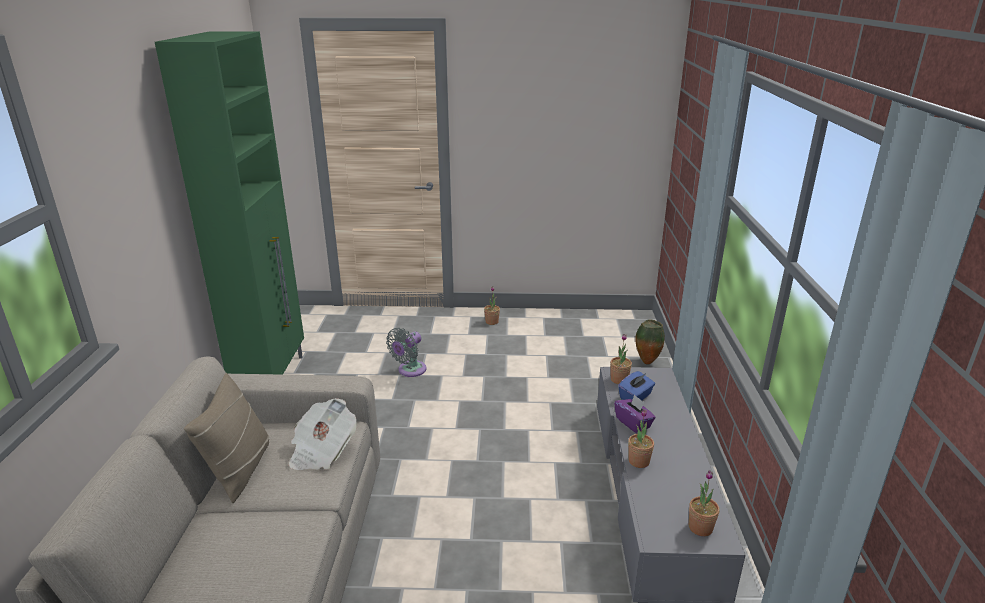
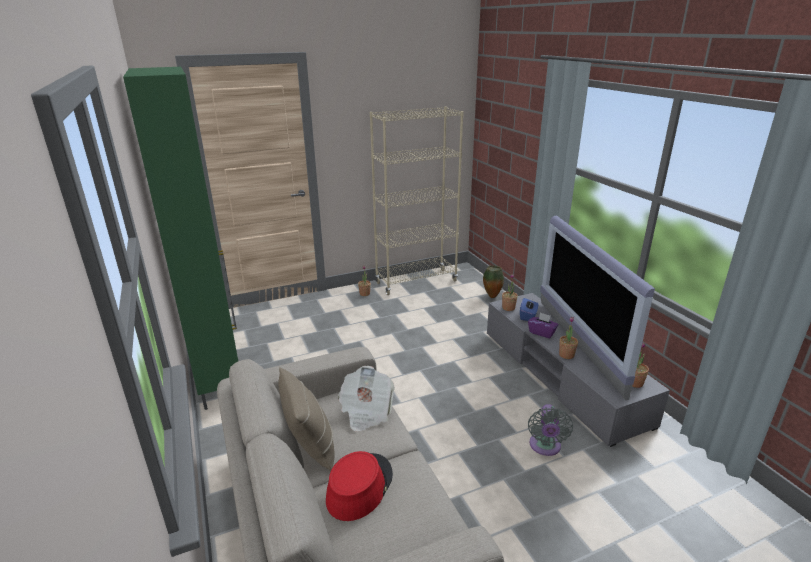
camera: 25 degrees left, 0 degrees up
grey fan [386,328,427,377] -> grey fan moved to [528,404,573,456]
none -> red hat [326,451,393,521]
none -> beige bookcase [370,106,464,295]
none -> television [540,215,655,400]

